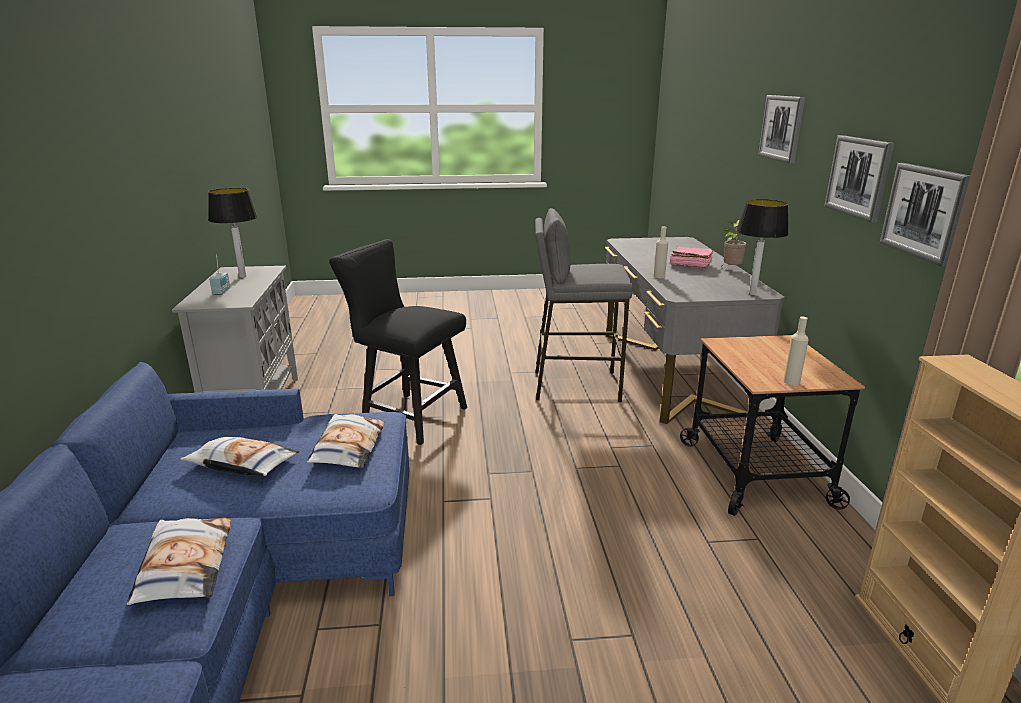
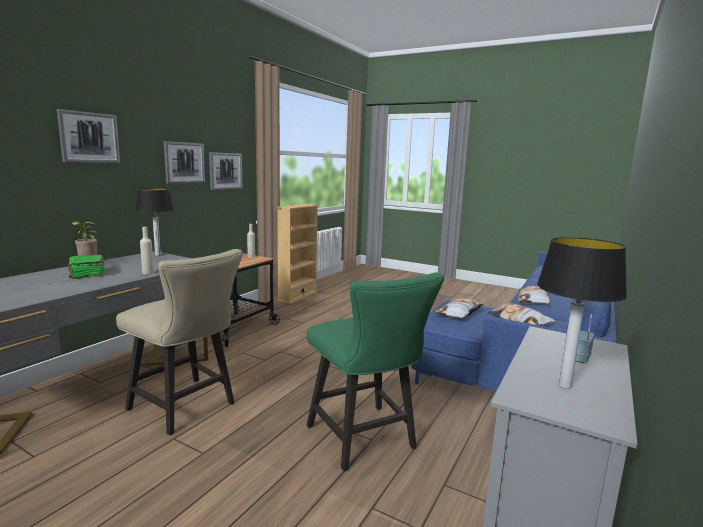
camera: 145 degrees left, 10 degrees down
black chair [329,239,467,445] -> green chair [307,273,444,471]
grey stool [535,208,633,402] -> beige chair [116,249,243,436]
pink book [670,246,713,268] -> green book [68,255,105,279]

